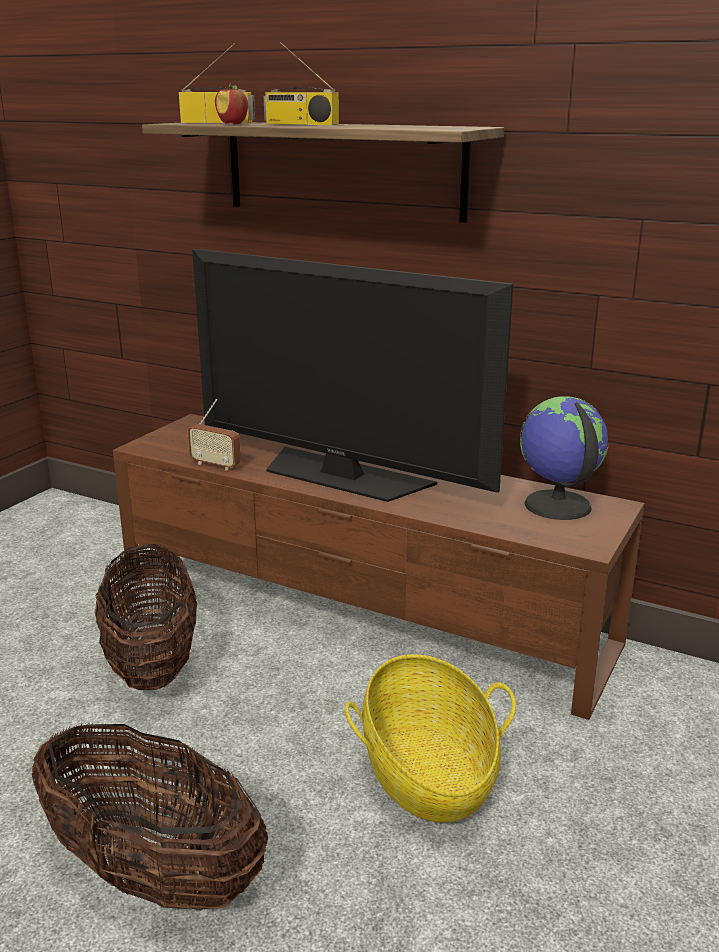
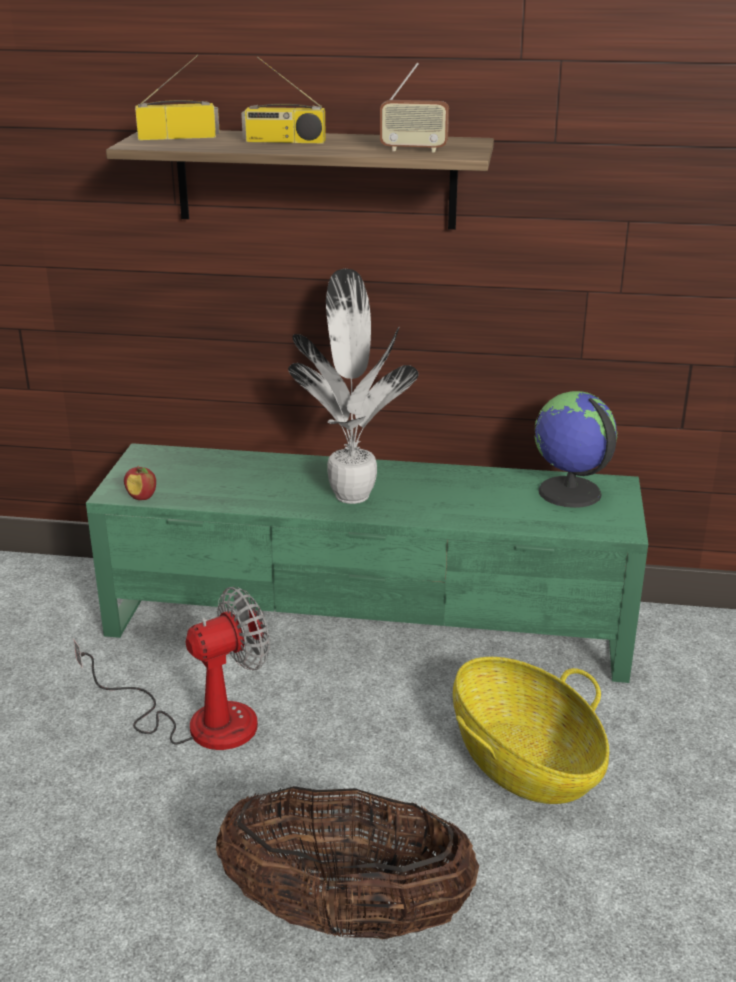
camera: 20 degrees left, 5 degrees up
basket [95,544,197,690] -> fan [73,587,269,750]
brown tv stand [113,414,645,720] -> green tv stand [86,443,648,683]
radio [187,399,241,471] -> radio moved to [380,62,449,153]
television [192,249,513,502] -> potted plant [288,269,419,504]
apple [215,84,248,124] -> apple moved to [124,466,156,500]

